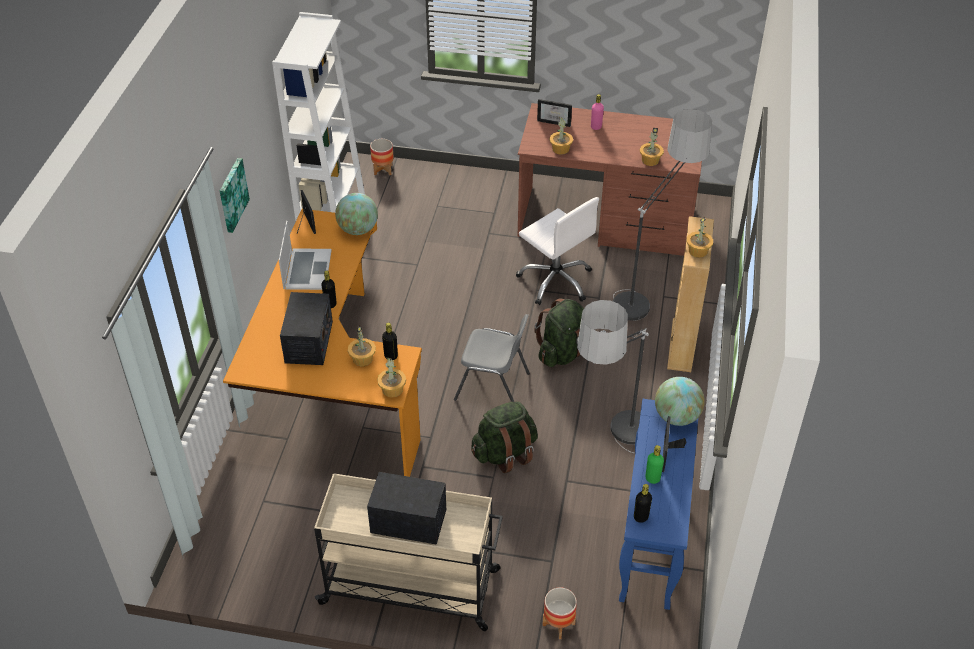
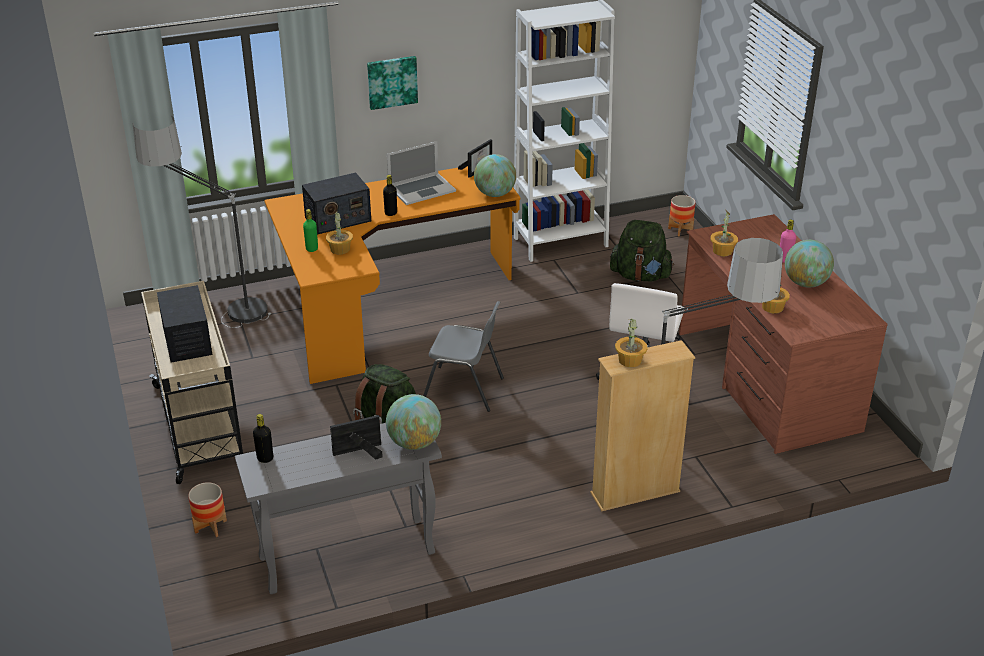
camera: 60 degrees right, 10 degrees down
potted plant [377,358,406,398] -> none
black bottle [382,322,398,360] -> none
grey chair [454,314,530,402] -> grey chair turned 60 degrees counterclockwise [423,301,504,412]
green backpack [534,298,584,367] -> green backpack moved to [610,220,674,282]
picture frame [537,99,572,127] -> none
floor lamp [577,300,649,453] -> floor lamp moved to [133,116,271,328]
blue console table [619,399,698,610] -> grey console table [235,423,442,594]
green bottle [645,445,664,484] -> green bottle moved to [303,209,318,252]
none -> globe [785,240,834,287]

